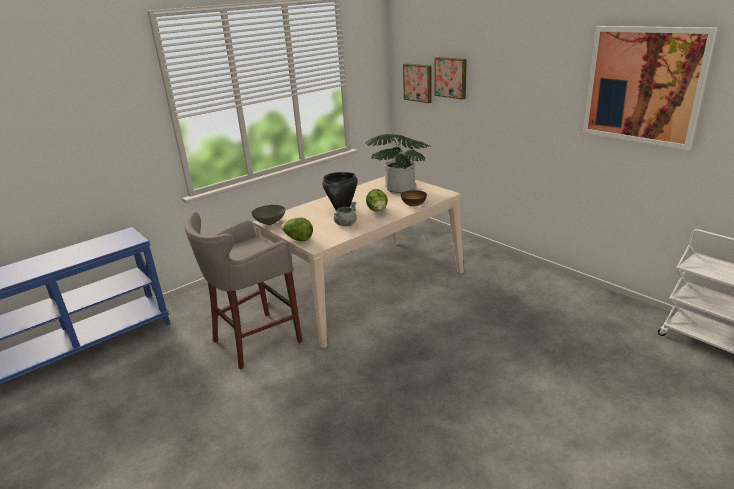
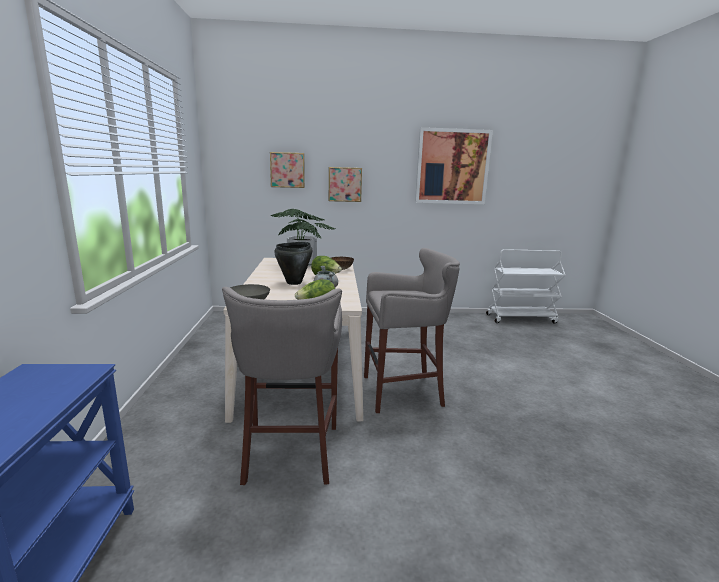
camera: 55 degrees left, 10 degrees down
picture [403,63,432,103] -> picture moved to [329,167,362,202]
none -> grey stool [364,248,460,413]

